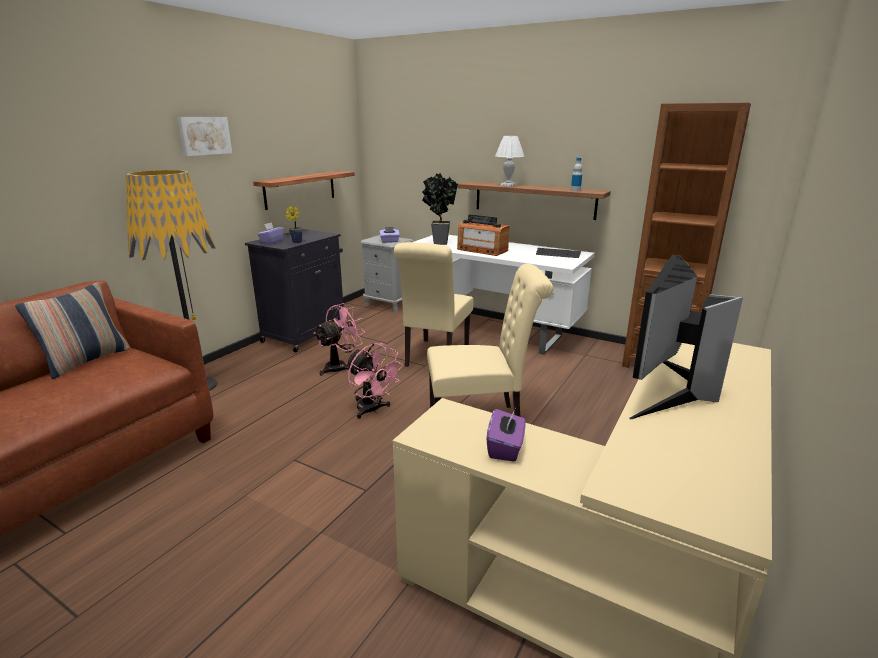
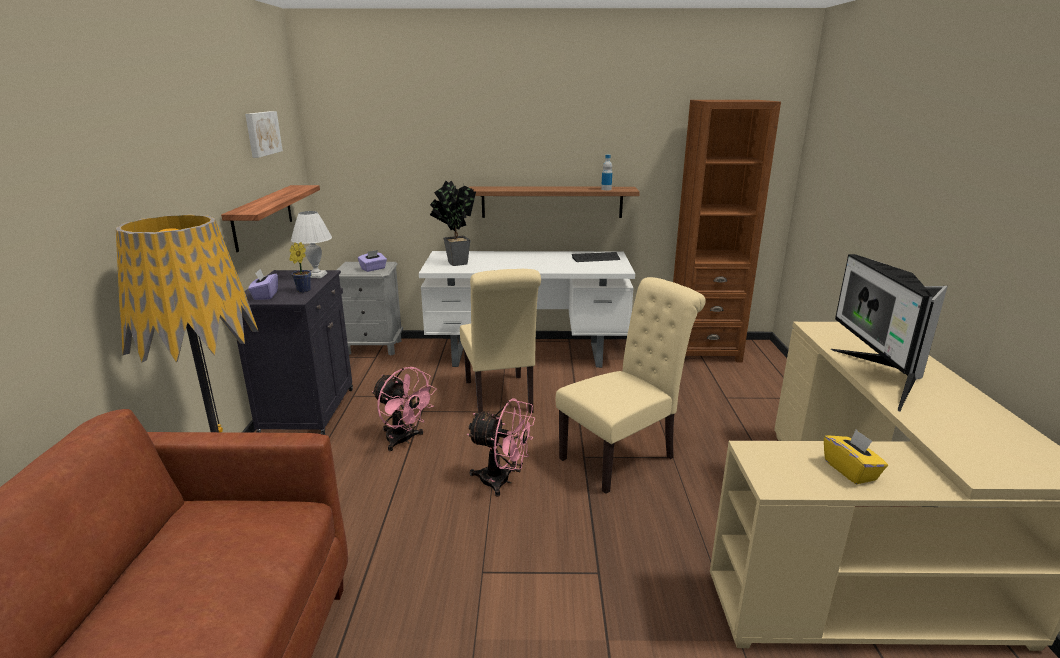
camera: 30 degrees left, 0 degrees up
pillow [15,282,130,379] -> none
picture [177,117,232,156] -> picture moved to [245,111,283,158]
pink fan [313,303,364,376] -> pink fan turned 120 degrees clockwise [372,367,437,451]
radio [457,214,509,256] -> none
purple tissue box [487,409,526,462] -> yellow tissue box [824,429,888,484]
white table lamp [495,135,524,187] -> white table lamp moved to [291,211,332,278]

